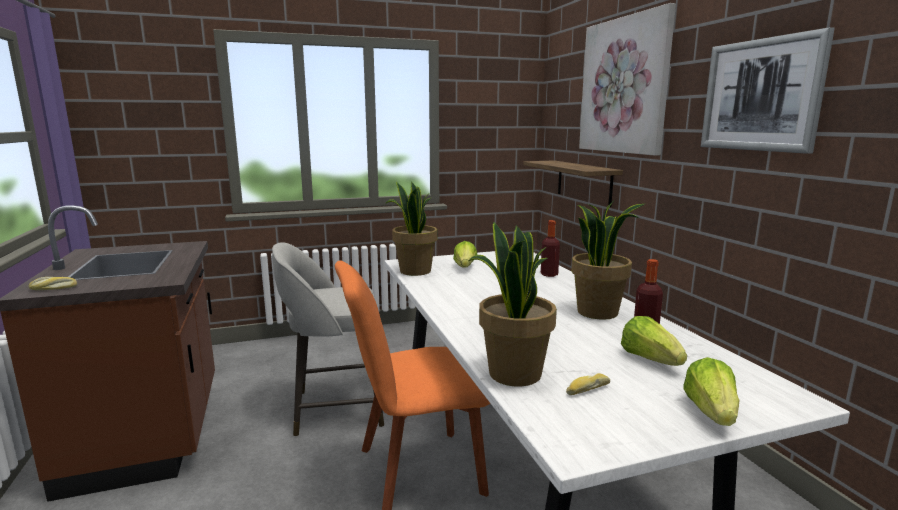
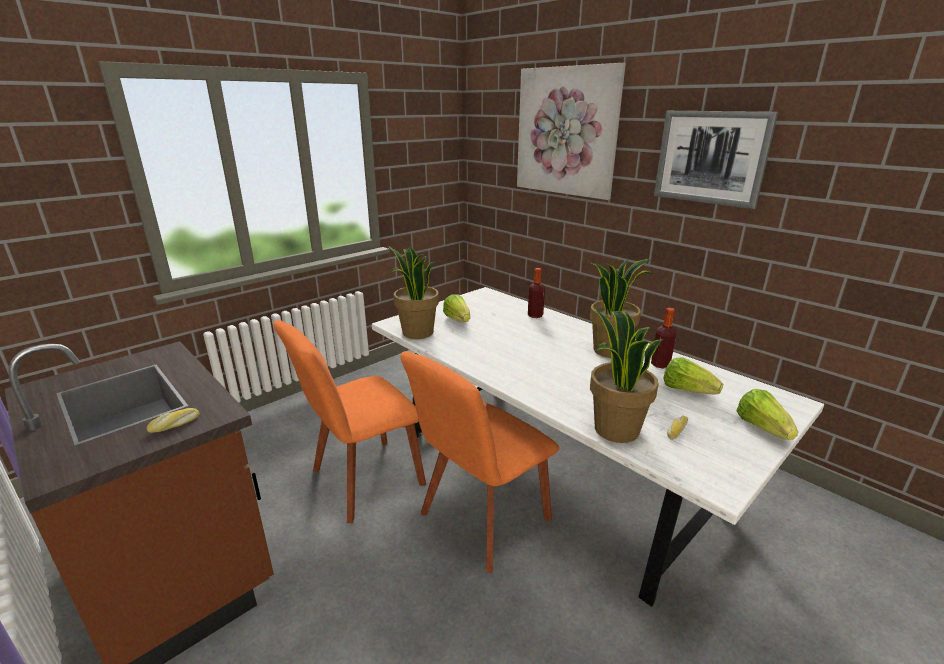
camera: 25 degrees left, 10 degrees up
bread [28,277,77,290] -> bread moved to [147,408,200,433]
grey stool [272,242,384,436] -> orange chair [273,320,426,524]
shelf [523,160,623,207] -> none

